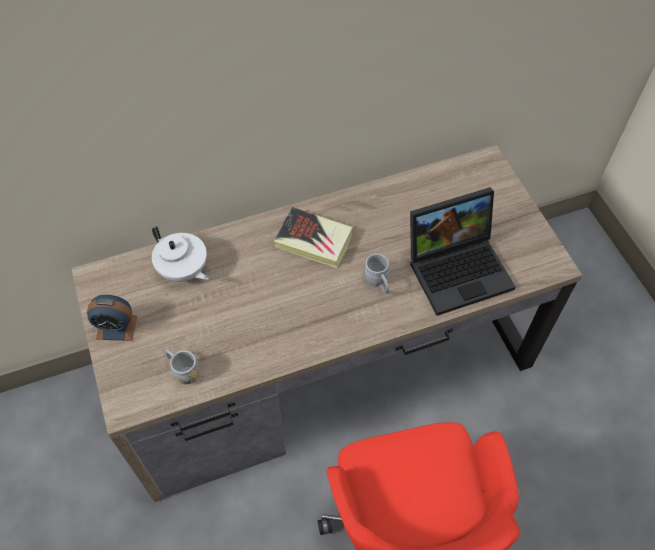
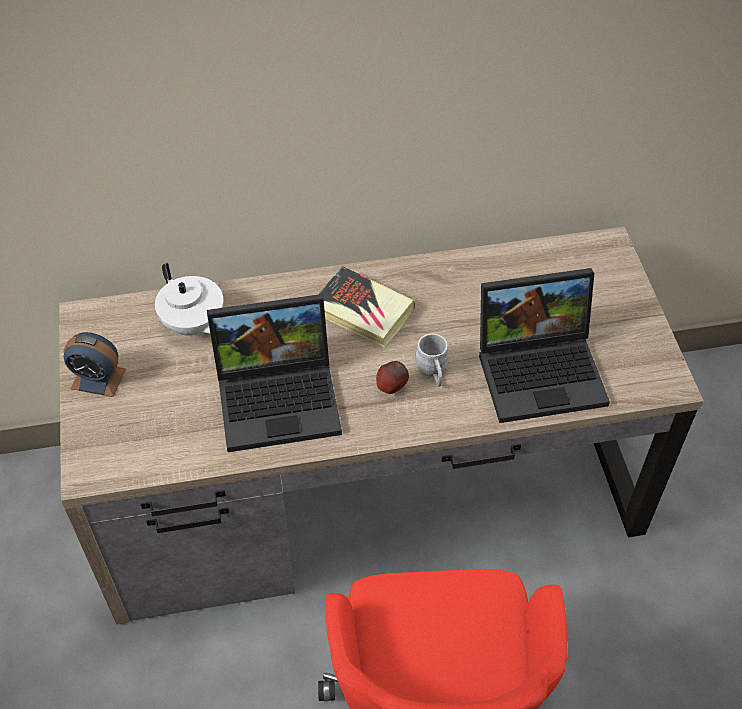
camera: 10 degrees right, 5 degrees down
grey mug [164,349,200,384] -> none
none -> laptop [207,294,342,452]
none -> apple [376,361,409,394]

